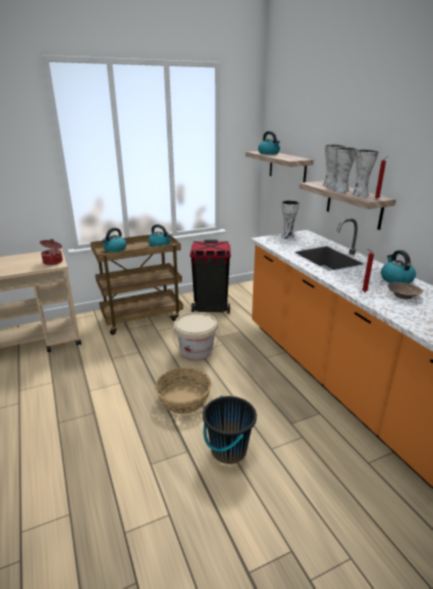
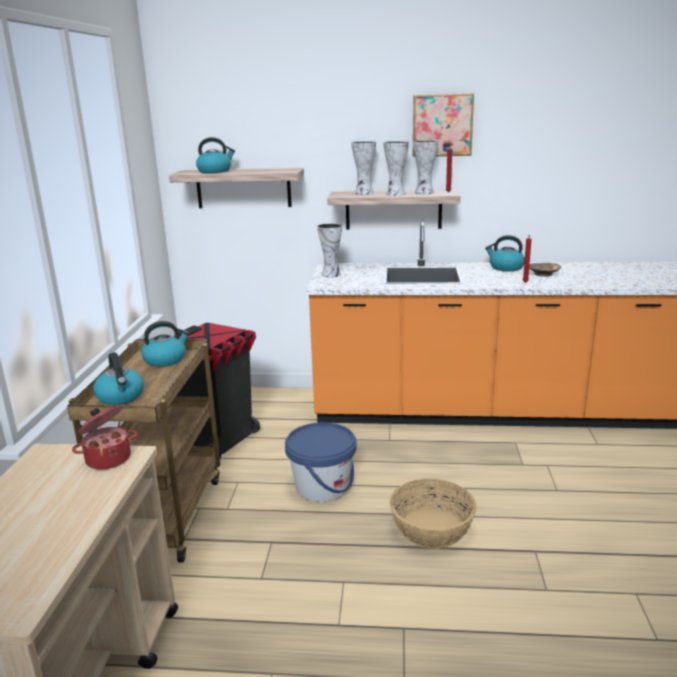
camera: 60 degrees left, 5 degrees down
beige bucket [173,312,220,359] -> blue bucket [285,422,357,502]
black bucket [203,395,257,464] -> none
none -> picture [413,93,474,157]

